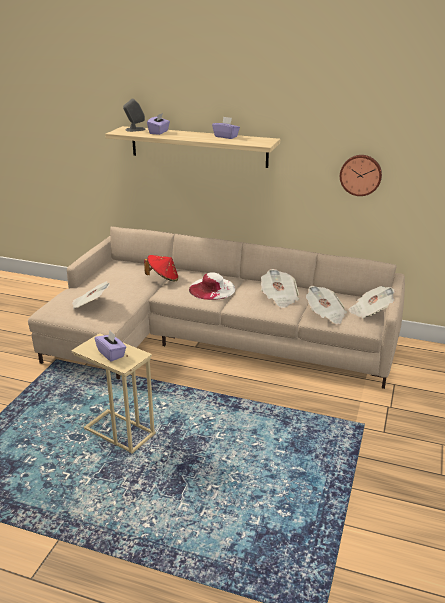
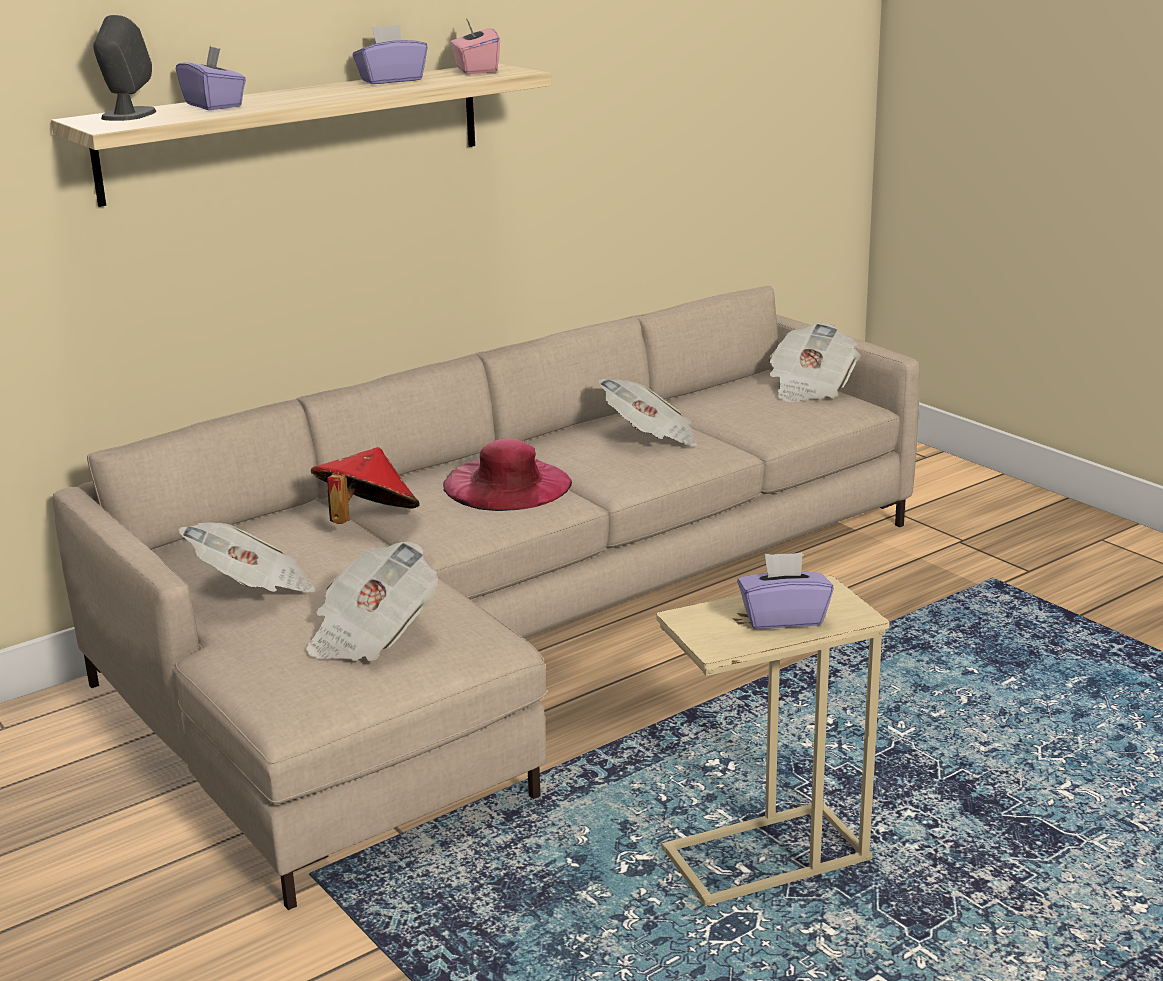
camera: 55 degrees left, 5 degrees down
white hat [189,272,235,300] -> pink hat [443,438,572,511]
newspaper [306,286,347,325] -> newspaper moved to [179,522,317,592]
wall clock [340,155,382,196] -> none
none -> pink tissue box [450,18,500,74]

